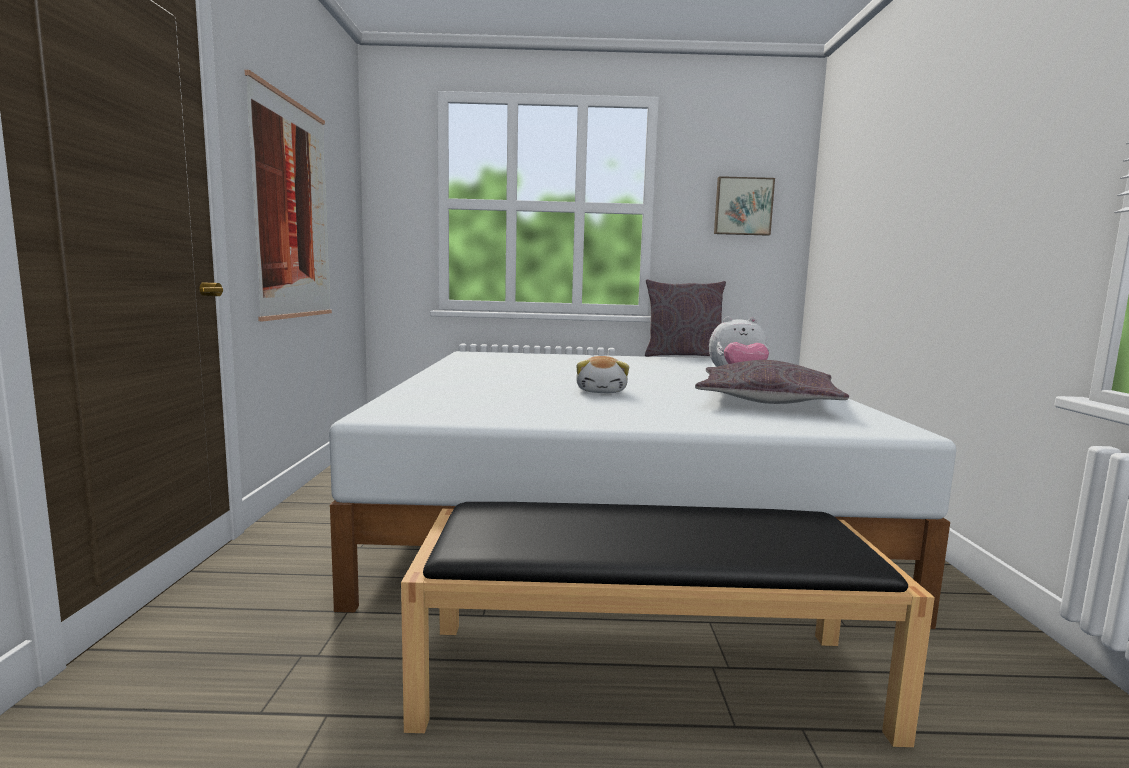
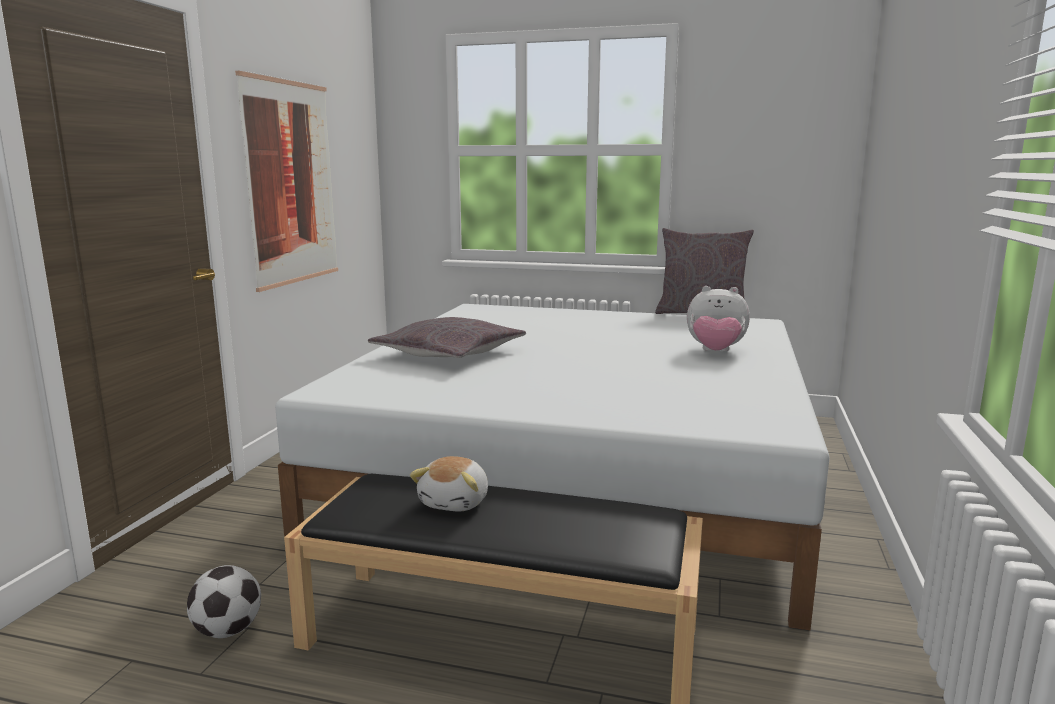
camera: 15 degrees right, 5 degrees up
plush toy [576,356,629,393] -> plush toy moved to [410,456,488,512]
grey pillow [695,360,849,404] -> grey pillow moved to [368,317,526,358]
picture [714,176,775,236] -> none
none -> football [187,565,261,638]

